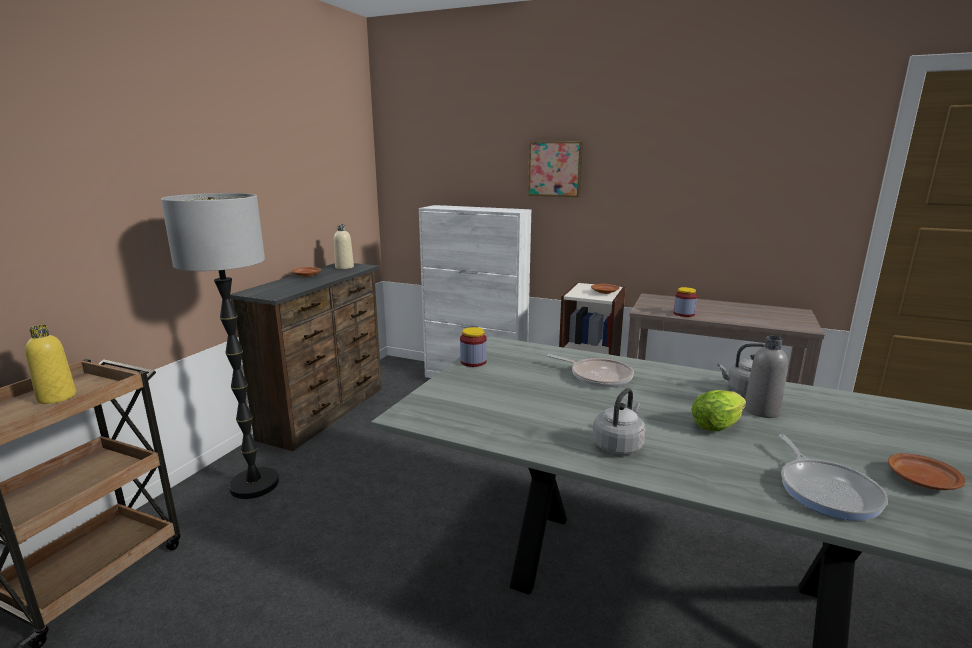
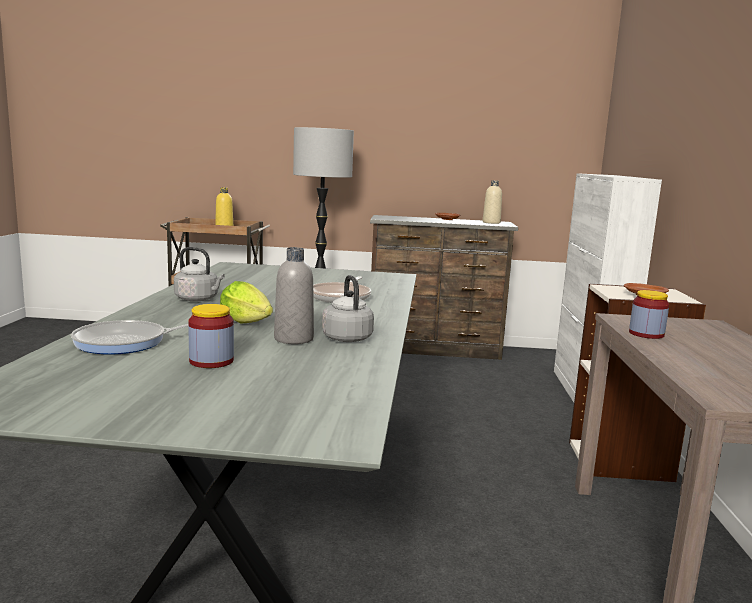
camera: 70 degrees right, 5 degrees down
jar [460,327,487,367] -> jar moved to [188,304,234,368]
picture [528,141,583,197] -> none
brown plate [888,453,966,490] -> none

